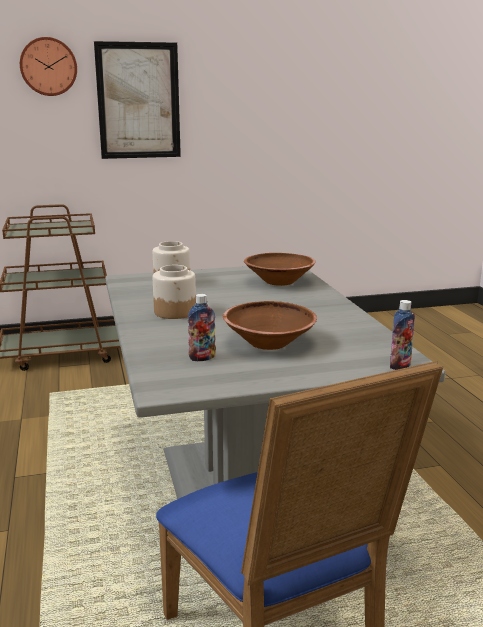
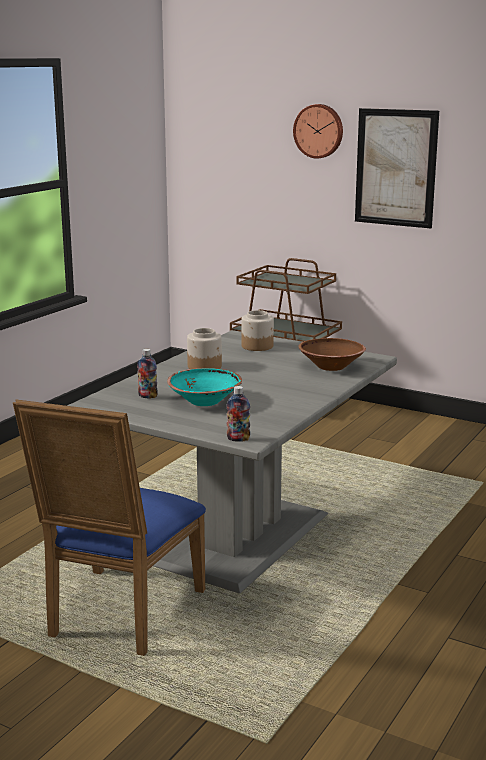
camera: 45 degrees right, 0 degrees up
brown bowl [223,301,317,350] -> turquoise bowl [167,368,242,406]

